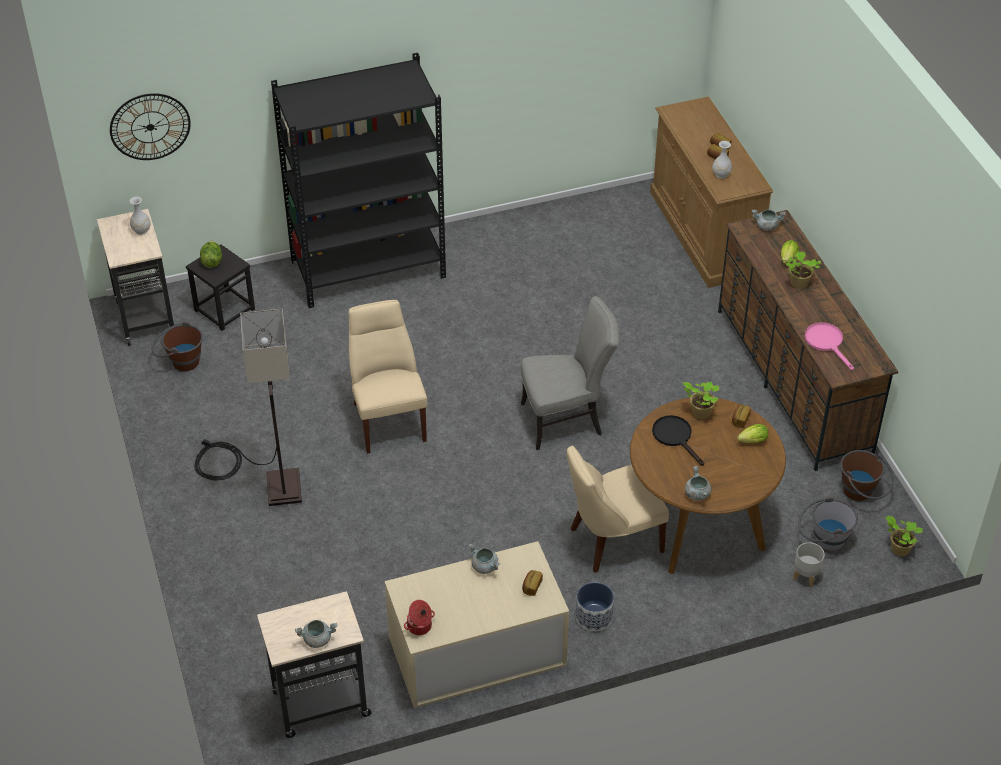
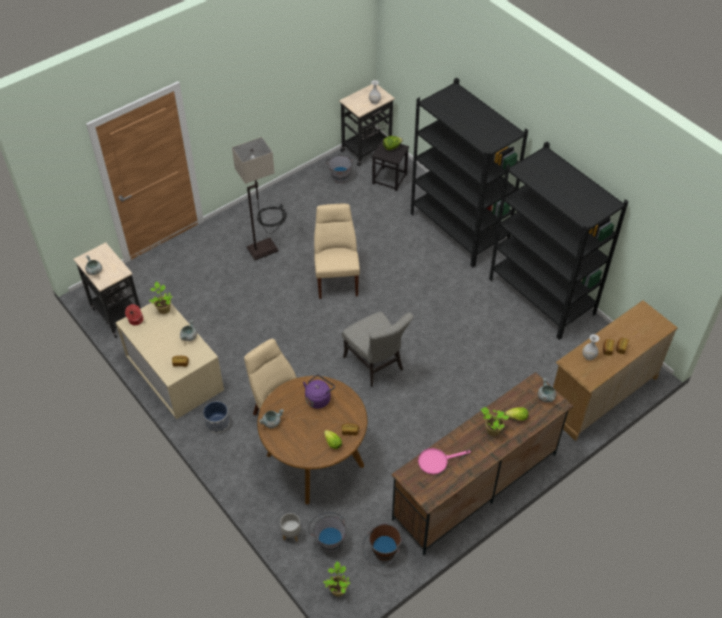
camera: 70 degrees right, 5 degrees up
wall clock [110,93,191,160] -> none
brown bucket [152,321,203,371] -> grey bucket [325,155,353,184]
beige chair [349,300,428,454] -> beige chair turned 60 degrees counterclockwise [314,204,360,299]
black frying pan [652,415,704,466] -> purple kettle [303,374,335,409]
potted plant [683,382,719,419] -> potted plant moved to [149,282,173,314]
pink frying pan [805,323,854,370] -> pink frying pan turned 150 degrees counterclockwise [418,448,471,475]
none -> black bookcase [489,142,628,340]

